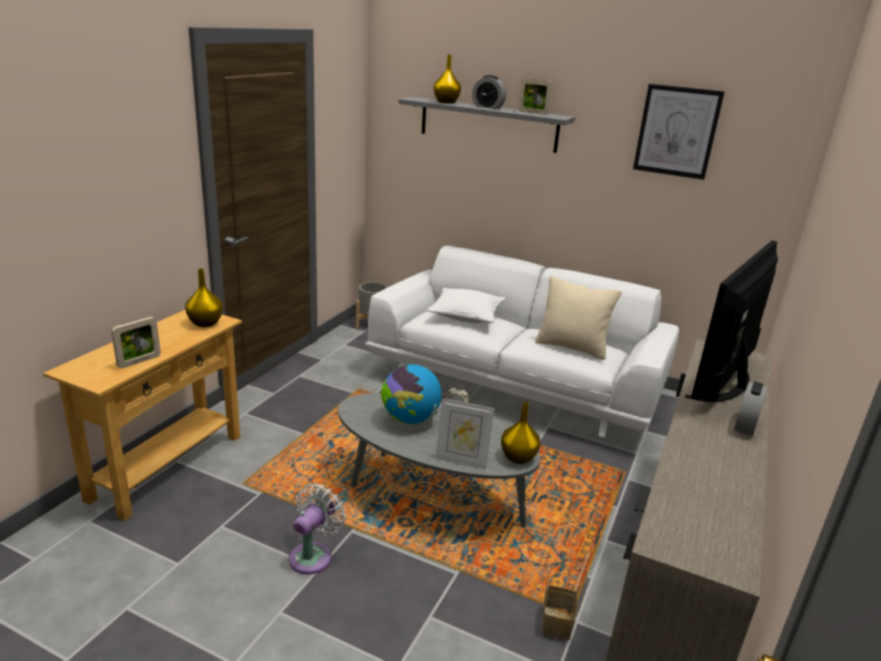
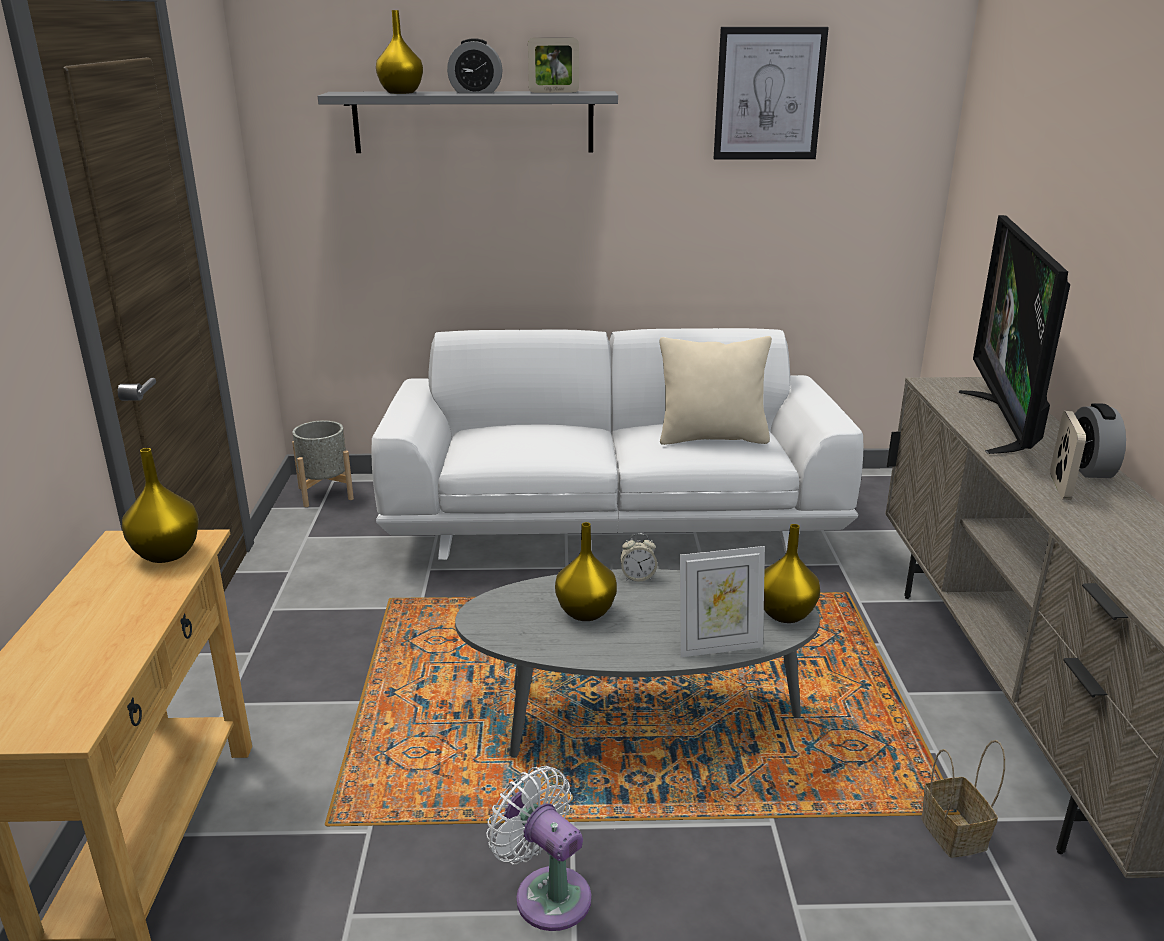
camera: 25 degrees left, 0 degrees up
picture frame [111,317,161,369] -> picture frame moved to [1050,411,1086,500]
white fan [289,484,346,574] -> white fan turned 45 degrees counterclockwise [486,766,591,931]
globe [381,364,442,424] -> yellow vase [555,522,617,621]
white pillow [427,288,506,323] -> none

